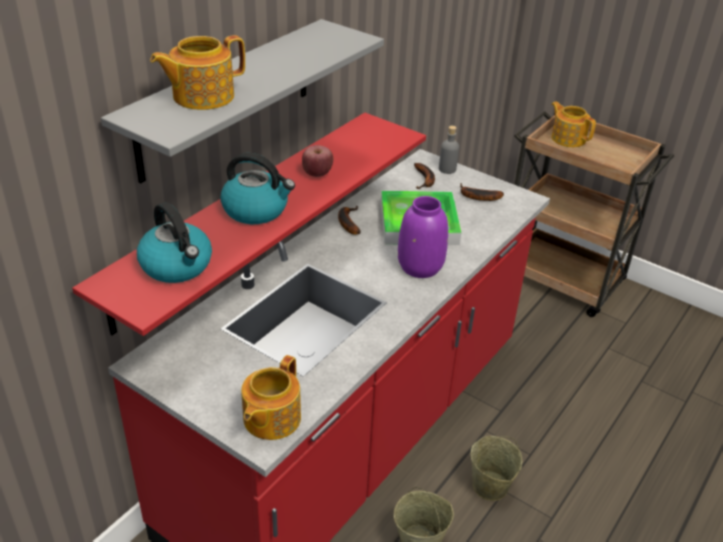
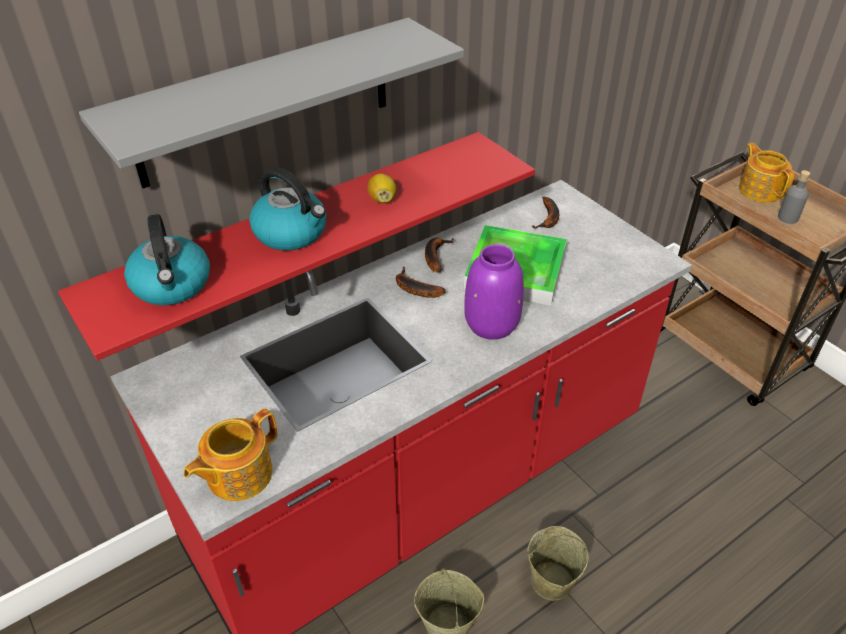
camera: 20 degrees right, 5 degrees up
teapot [150,35,245,110] -> none
apple [302,145,333,177] -> lemon [367,174,396,203]
grey bottle [439,126,459,174] -> grey bottle moved to [778,170,810,224]
banana [460,183,504,201] -> banana moved to [396,267,446,298]

